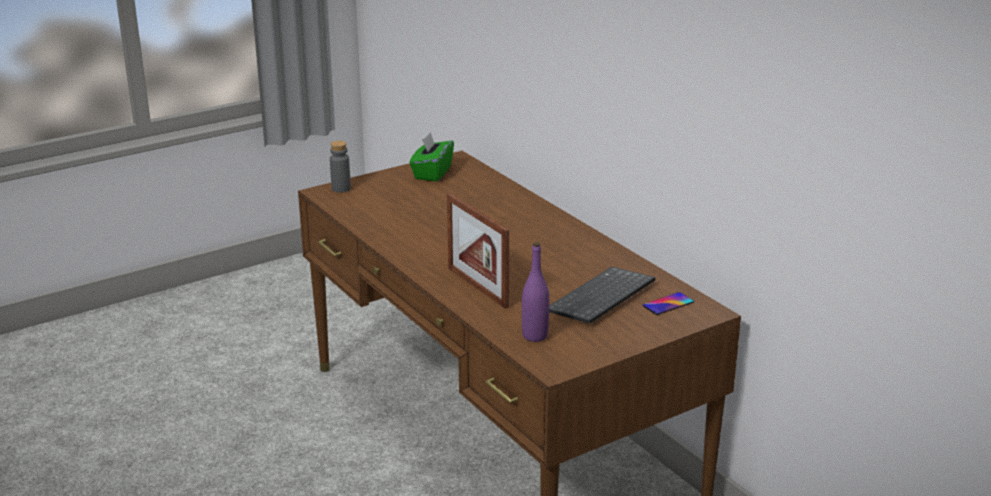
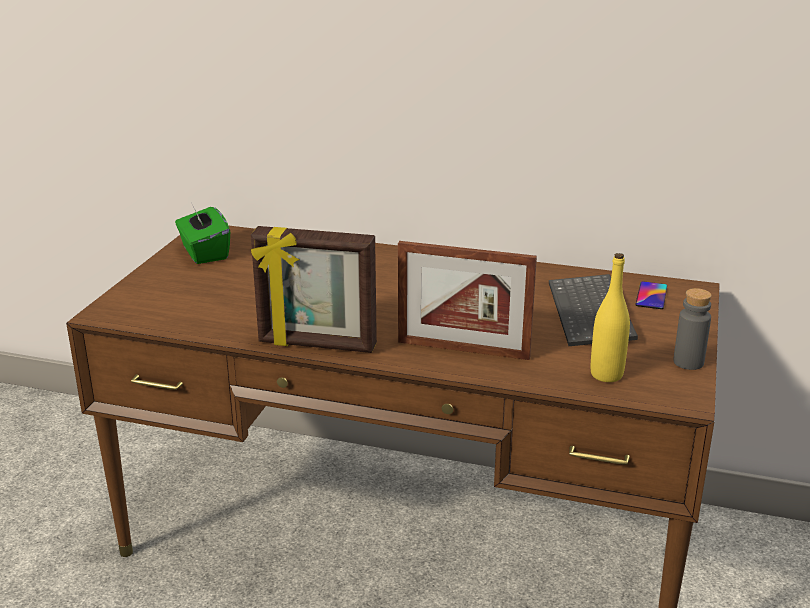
camera: 40 degrees left, 0 degrees up
grey bottle [330,141,351,193] -> grey bottle moved to [673,288,712,370]
purple bottle [522,242,549,342] -> yellow bottle [591,253,630,382]
none -> picture frame [251,226,377,353]

